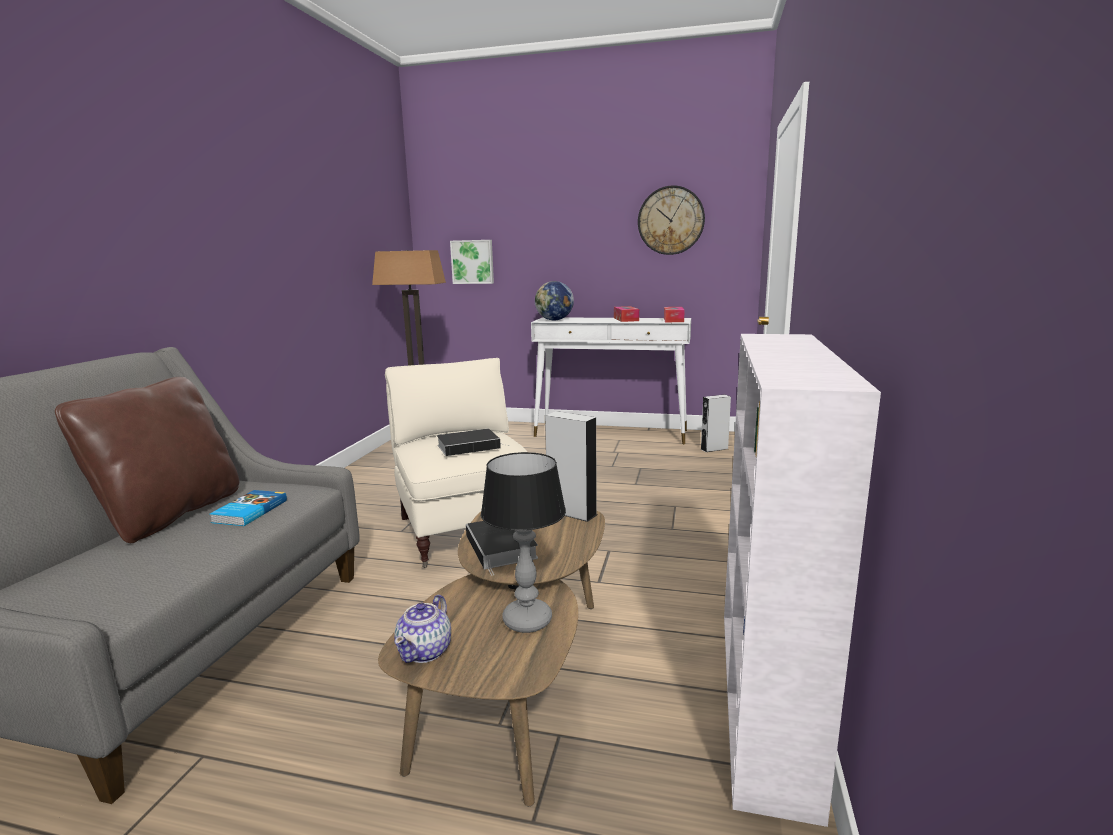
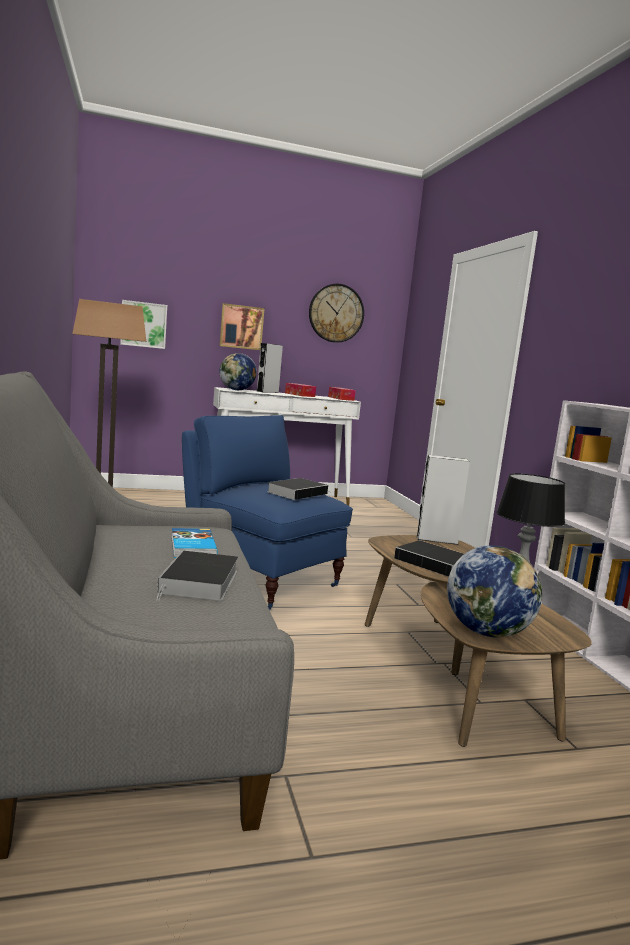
camera: 30 degrees left, 5 degrees down
brown pillow [55,377,239,543] -> none
beige armchair [385,358,527,568] -> blue armchair [182,415,353,610]
teapot [394,595,451,663] -> globe [447,545,542,638]
grey speaker [701,394,731,452] -> grey speaker moved to [257,343,283,393]
none -> book [156,551,238,601]
none -> picture [219,303,265,350]

